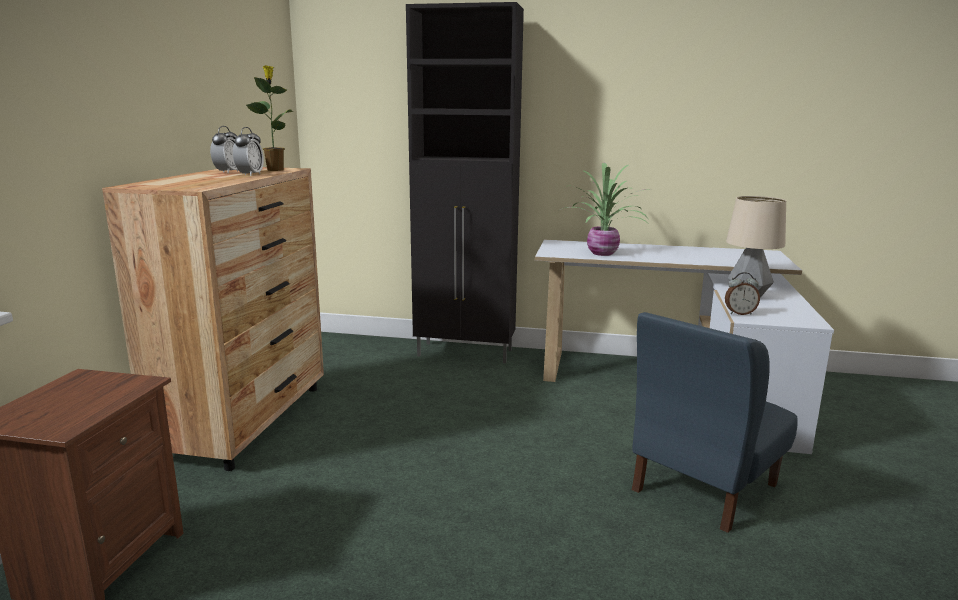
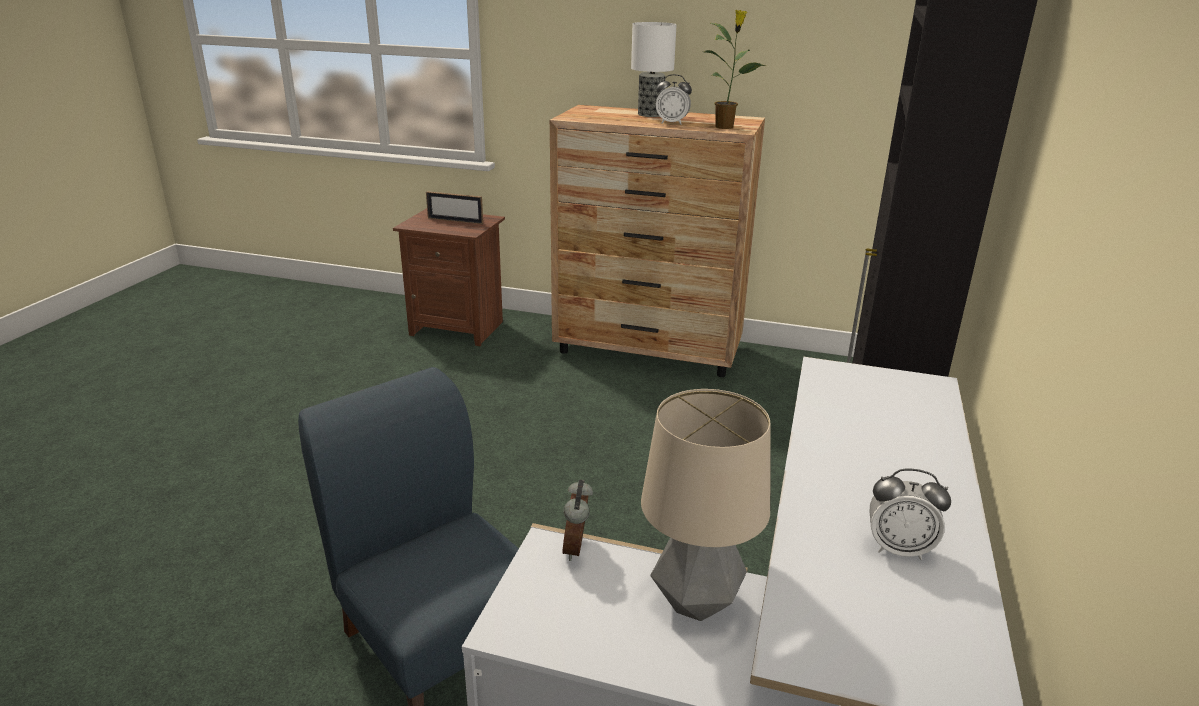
camera: 95 degrees right, 10 degrees up
alarm clock [210,126,238,173] -> alarm clock moved to [870,469,951,560]
potted plant [559,163,651,256] -> none
none -> picture frame [426,191,483,224]
none -> table lamp [631,22,677,117]

